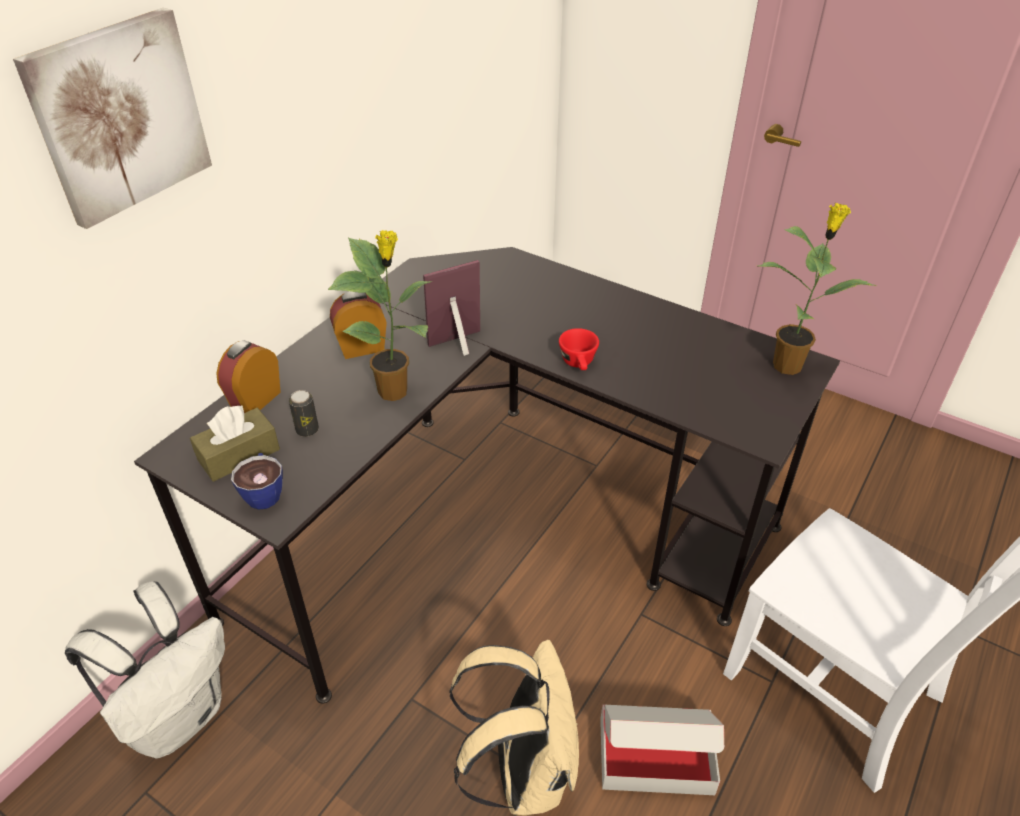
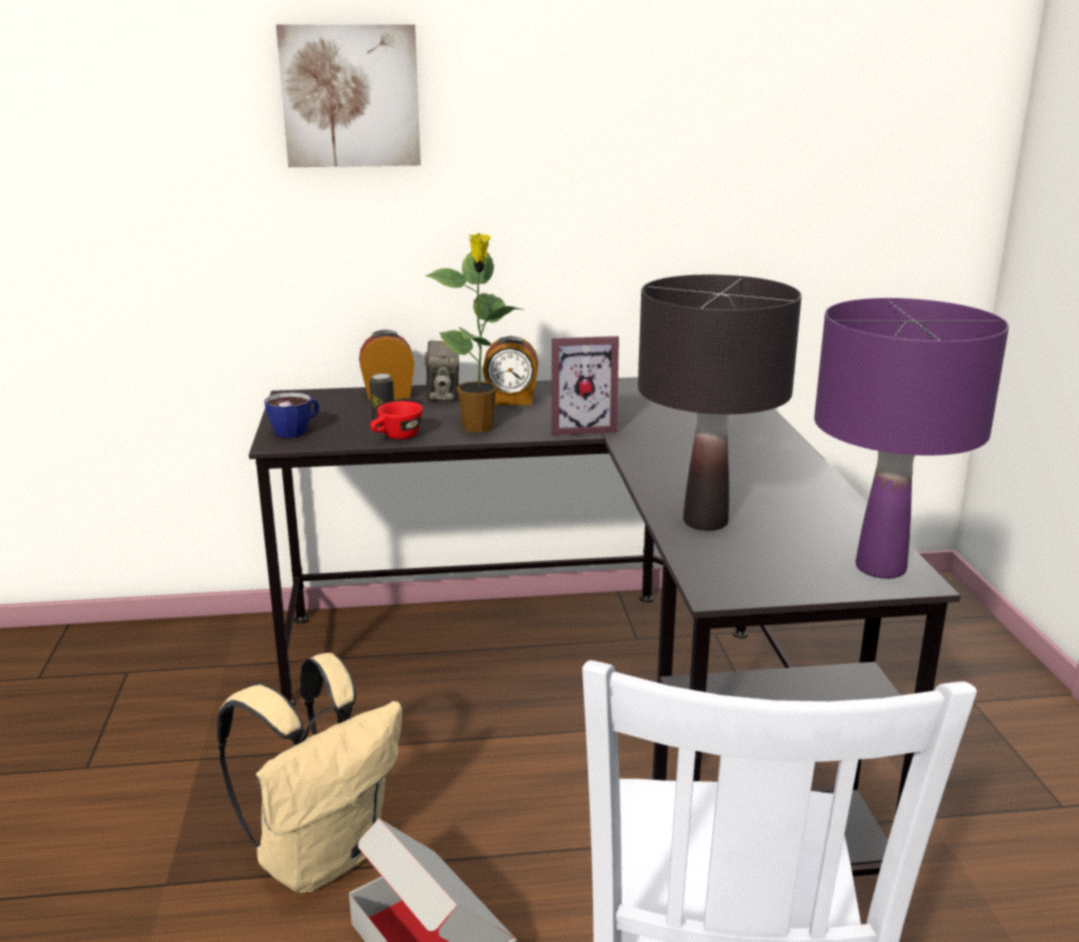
camera: 50 degrees right, 20 degrees down
white backpack [65,581,225,759] -> none
brown tissue box [190,406,280,482] -> none
alarm clock [330,291,387,359] -> alarm clock turned 150 degrees clockwise [483,336,538,405]
picture frame [423,260,480,356] -> picture frame turned 150 degrees clockwise [552,336,619,436]
red cup [559,328,599,370] -> red cup moved to [370,401,423,439]
potted plant [758,203,877,375] -> purple table lamp [814,298,1009,579]
none -> camera [424,340,459,402]
none -> black table lamp [638,275,802,531]

